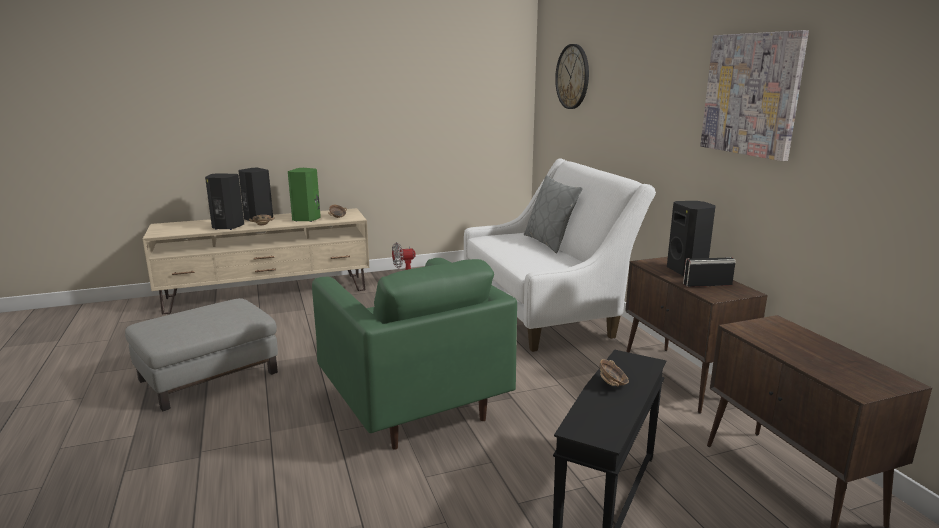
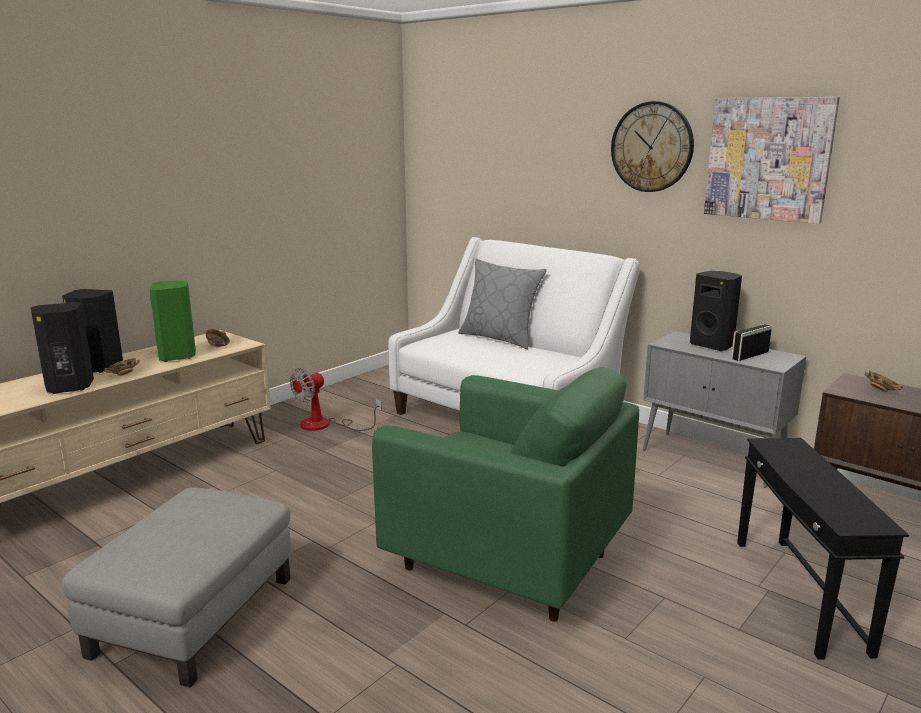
camera: 30 degrees left, 0 degrees up
wall clock [555,44,589,109] -> wall clock moved to [611,101,694,192]
bowl [599,359,629,386] -> bowl moved to [865,371,903,392]
brown cabinet [625,257,768,414] -> grey cabinet [643,331,806,488]

